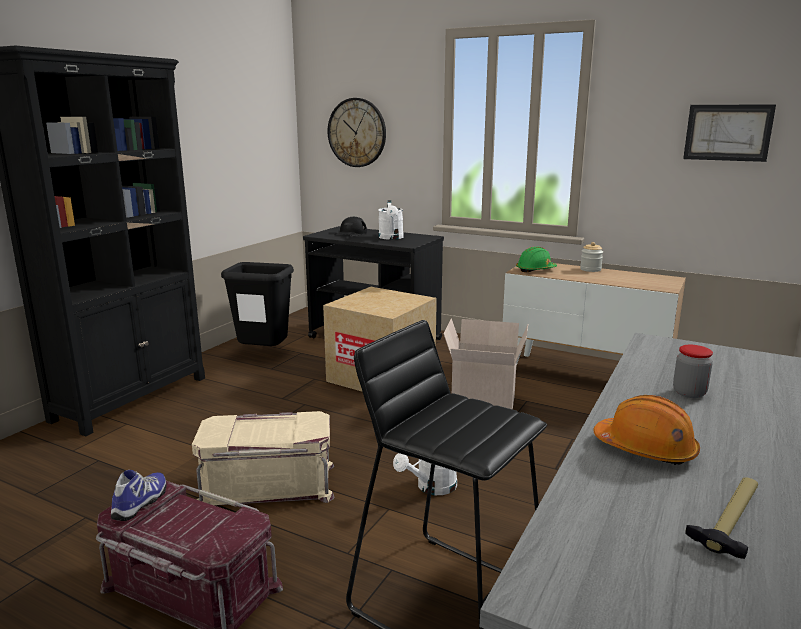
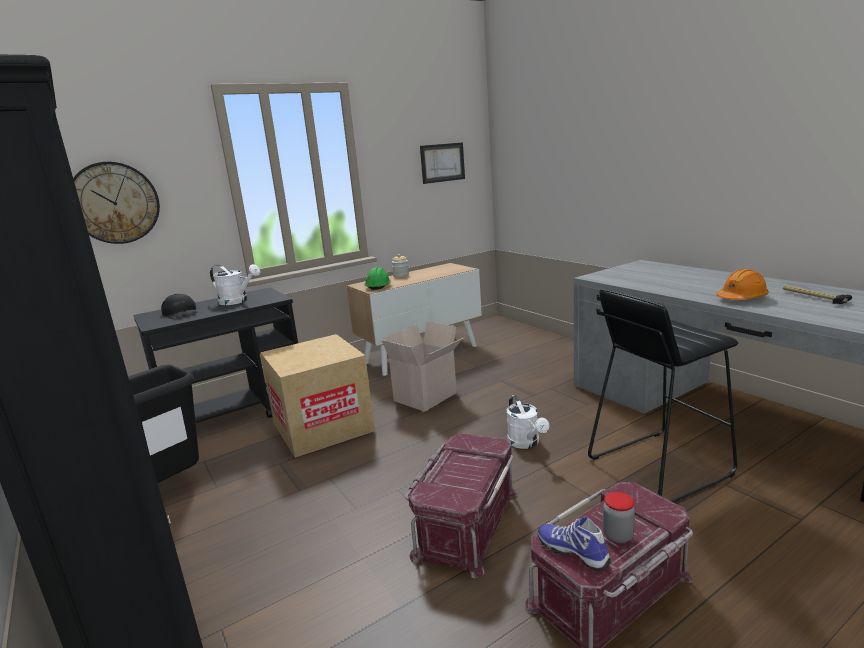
camera: 60 degrees left, 0 degrees up
beige storage box [192,411,335,506] -> red storage box [405,434,518,578]
jar [673,345,713,398] -> jar moved to [603,492,635,543]

